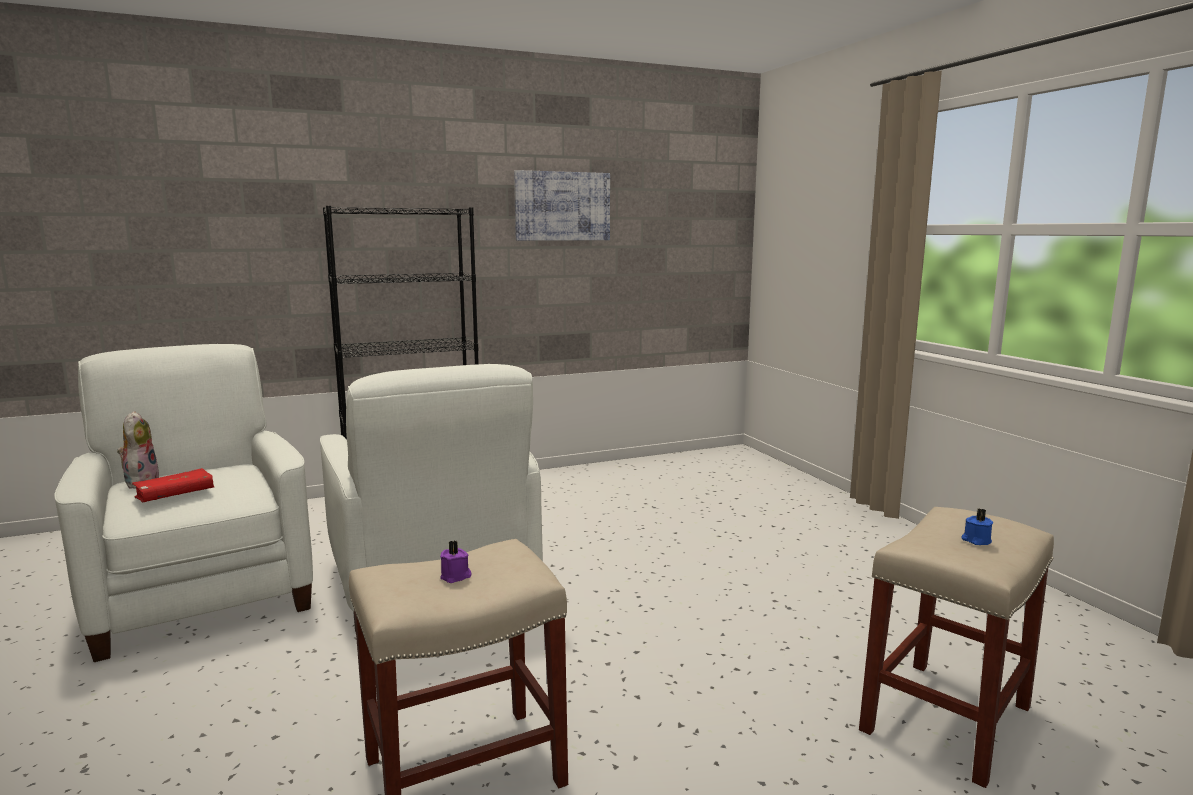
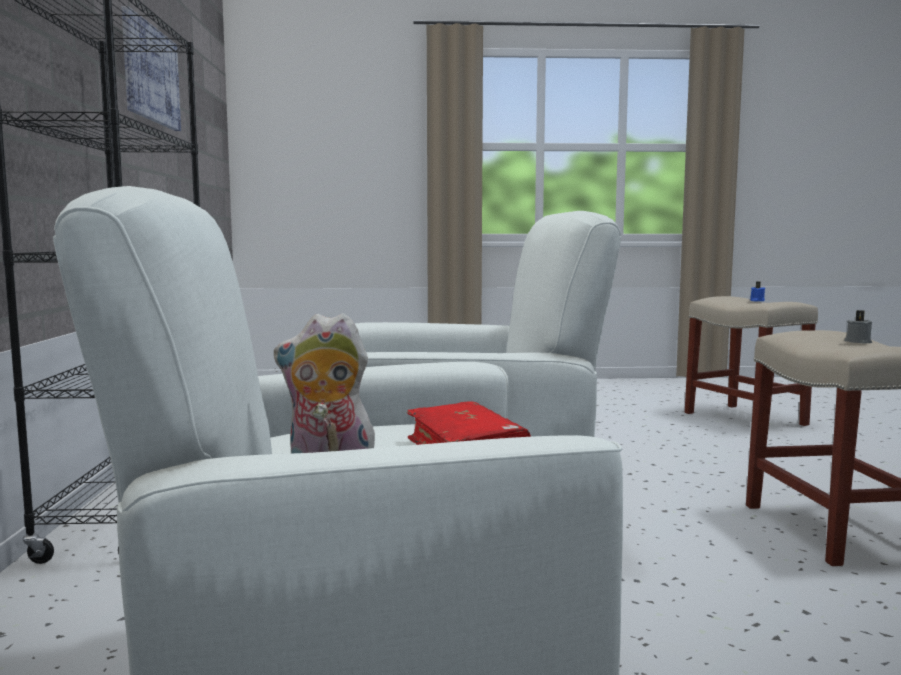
camera: 70 degrees left, 5 degrees down
purple candle [440,541,472,583] -> grey candle [844,310,872,344]

